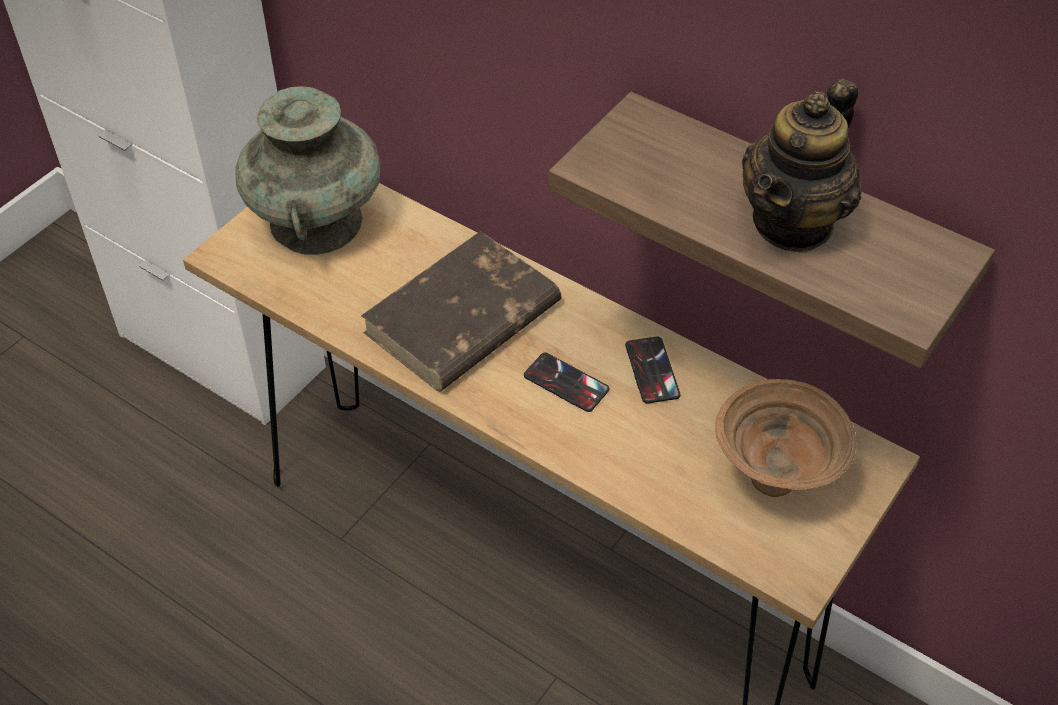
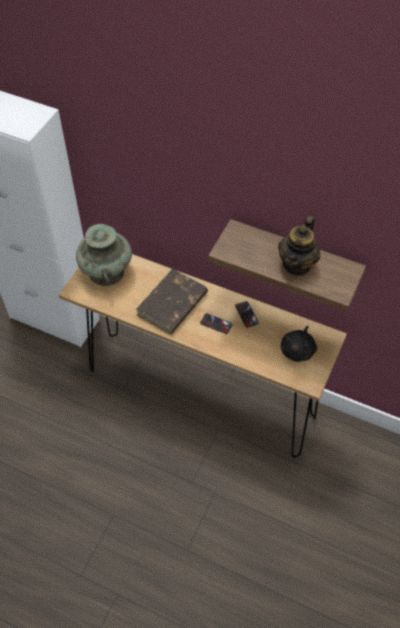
camera: 10 degrees left, 5 degrees up
brown bowl [715,379,856,497] -> black plush toy [281,326,317,362]

